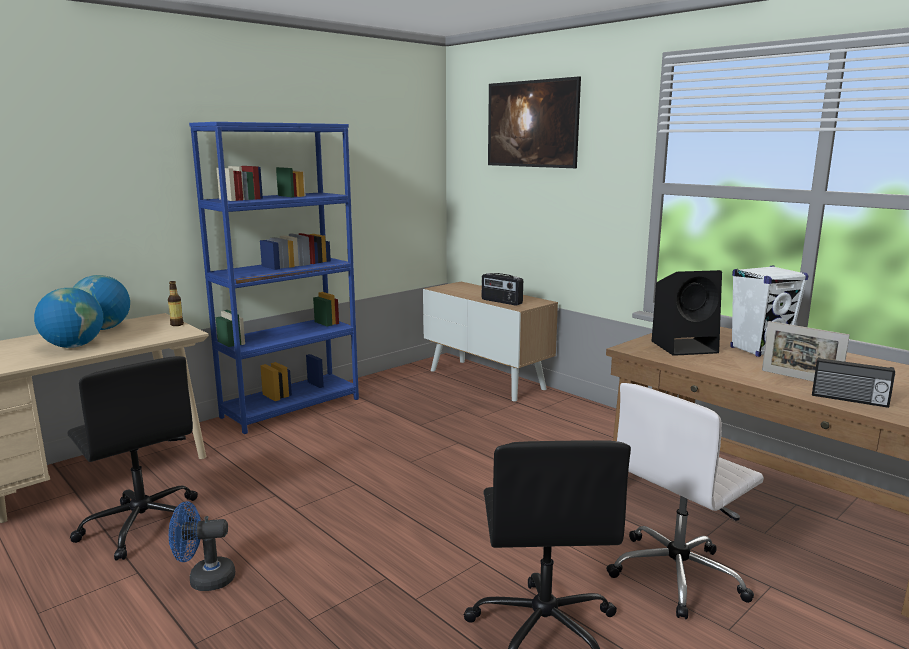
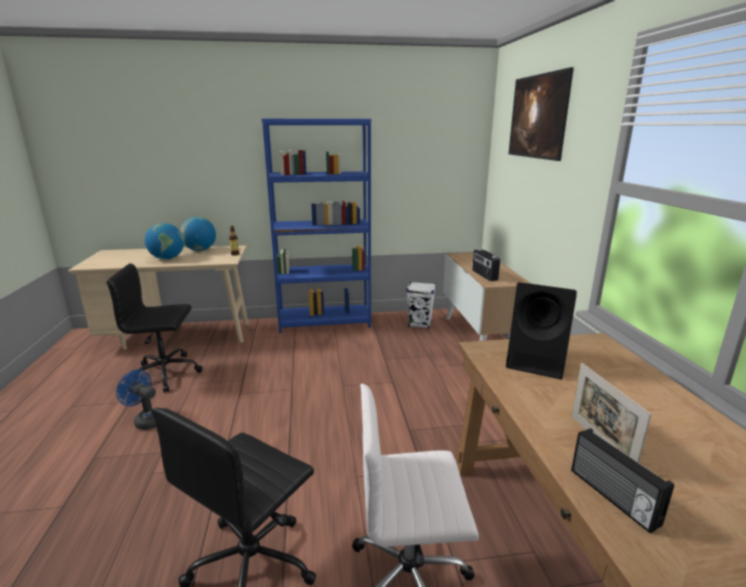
camera: 35 degrees right, 5 degrees up
black office chair [67,356,198,560] -> black office chair turned 90 degrees clockwise [107,263,203,393]
white speaker [730,265,809,357] -> white speaker moved to [406,282,436,329]

